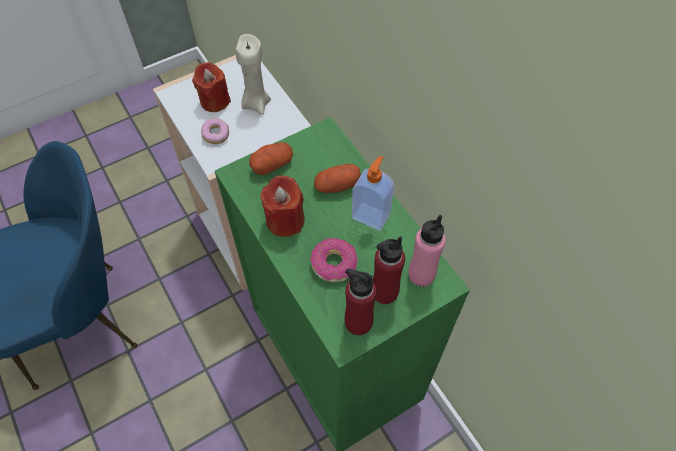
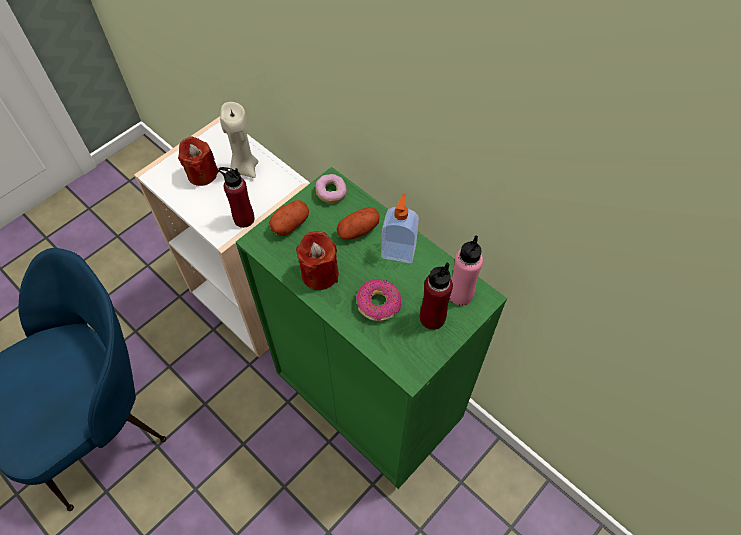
camera: 15 degrees left, 0 degrees up
donut [201,118,229,144] -> donut moved to [315,174,347,203]
red bottle [344,269,377,335] -> red bottle moved to [218,167,255,228]

